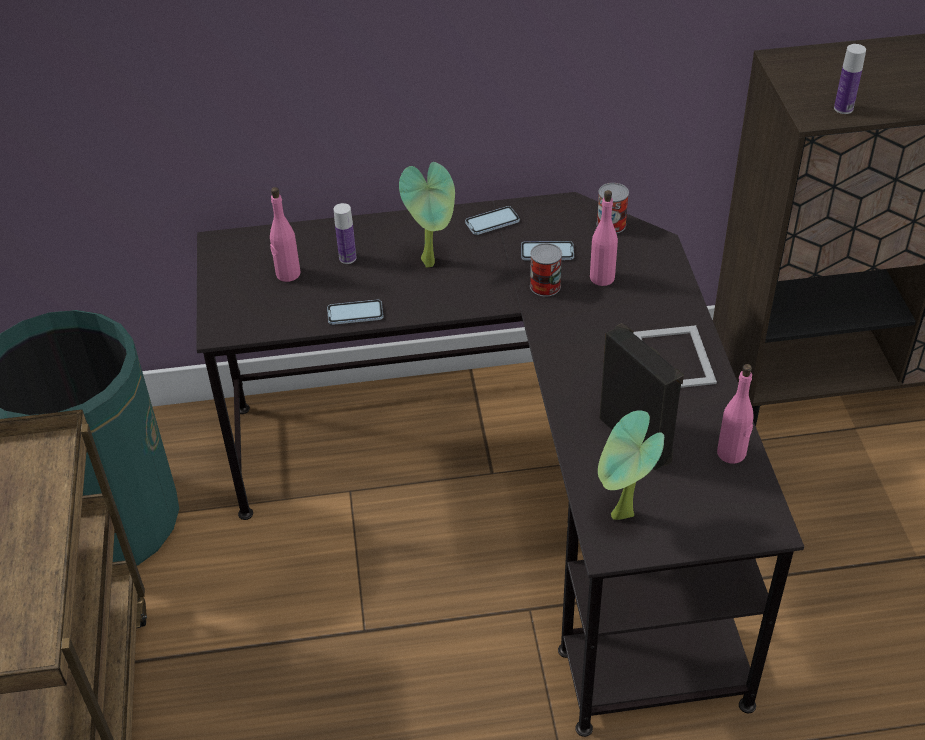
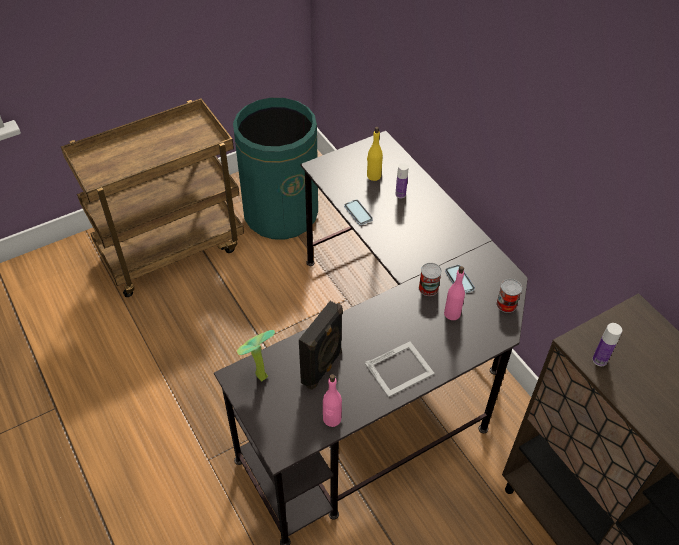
camera: 65 degrees right, 5 degrees up
pink bottle [270,187,301,282] -> yellow bottle [367,127,383,181]
potted plant [399,162,455,268] -> none
phone [465,206,520,235] -> none

